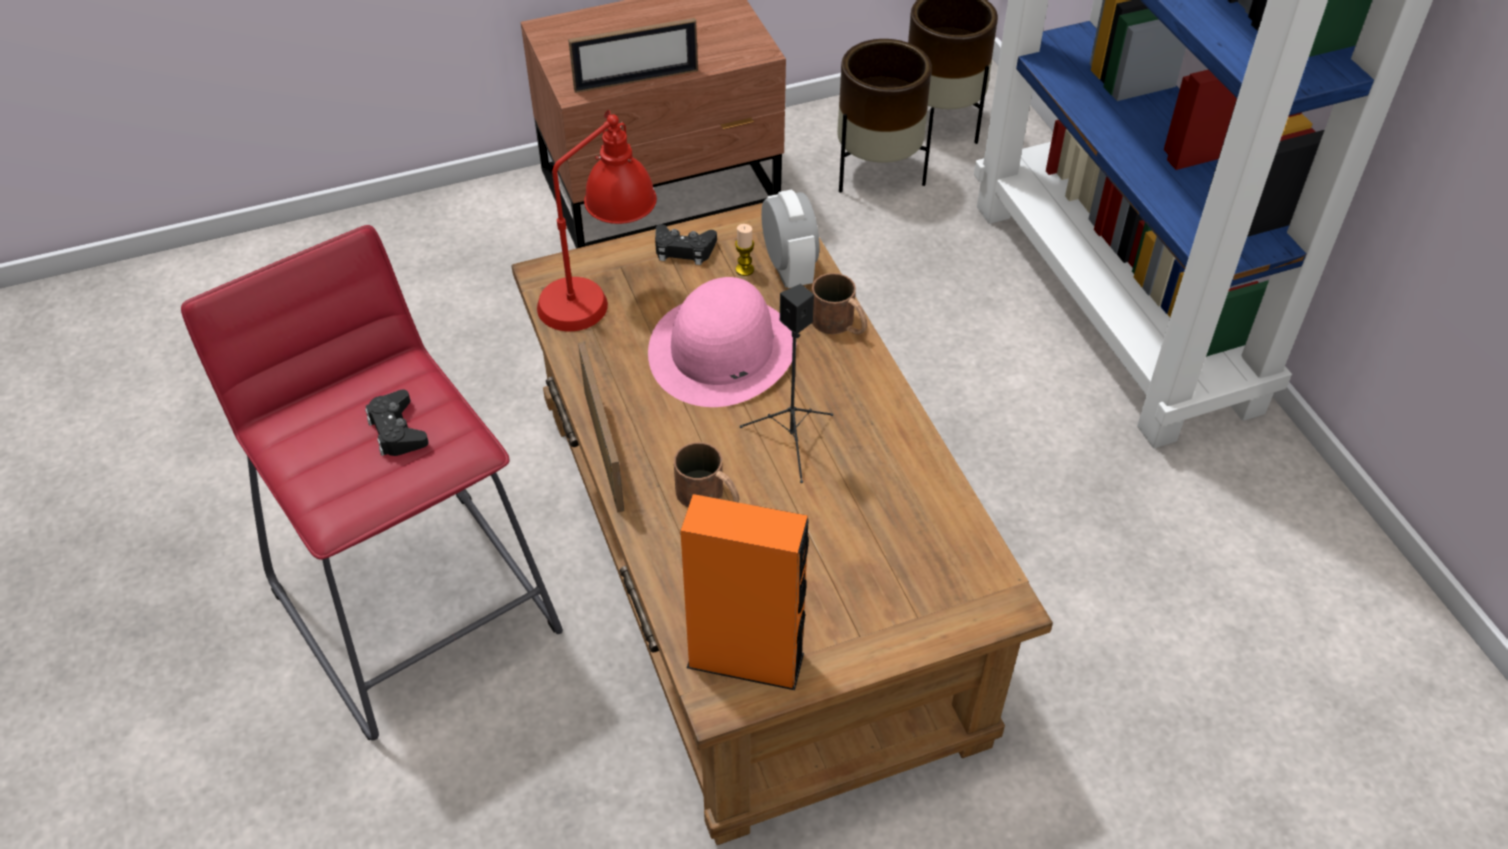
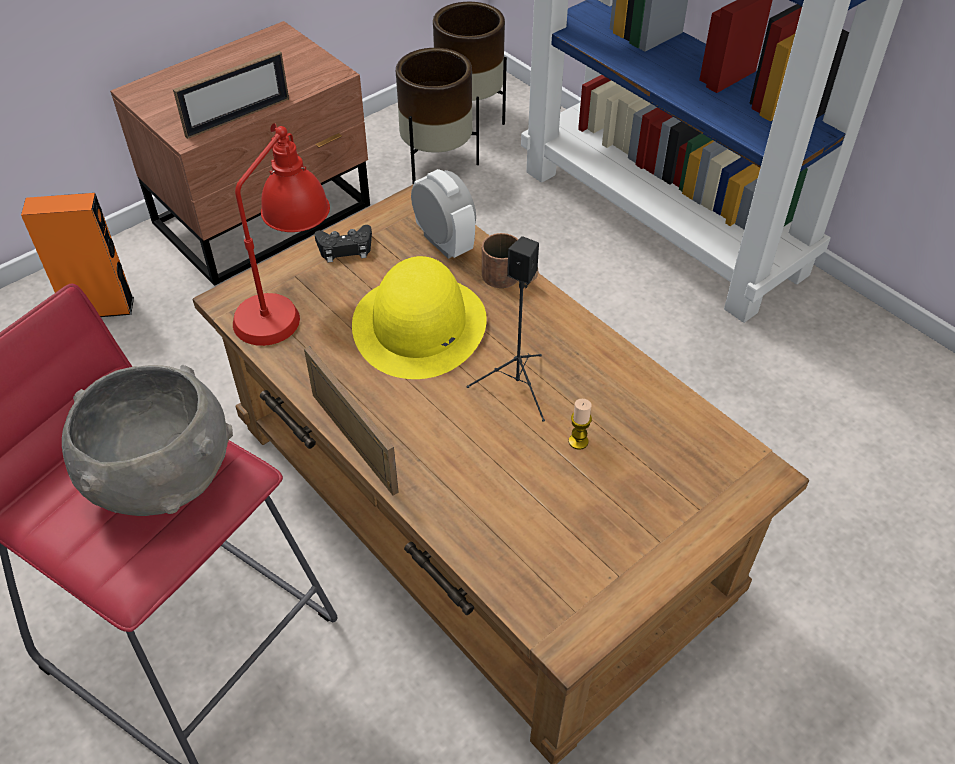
camera: 20 degrees left, 0 degrees up
black game controller [365,389,429,456] -> grey bowl [62,365,233,516]
pink hat [648,277,793,407] -> yellow hat [352,256,487,379]
brown mug [674,442,739,508] -> none
orange speaker [680,494,809,690] -> orange speaker moved to [21,193,134,317]
candle [735,224,754,276] -> candle moved to [569,399,592,450]

